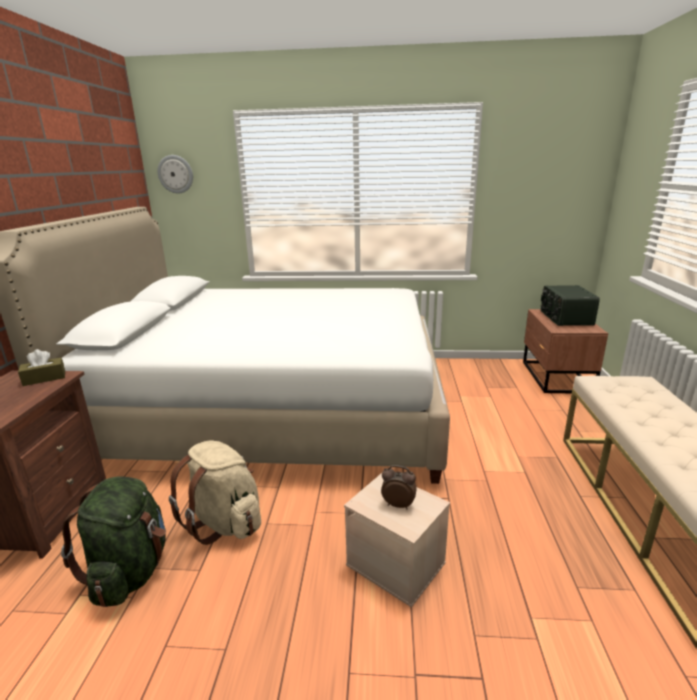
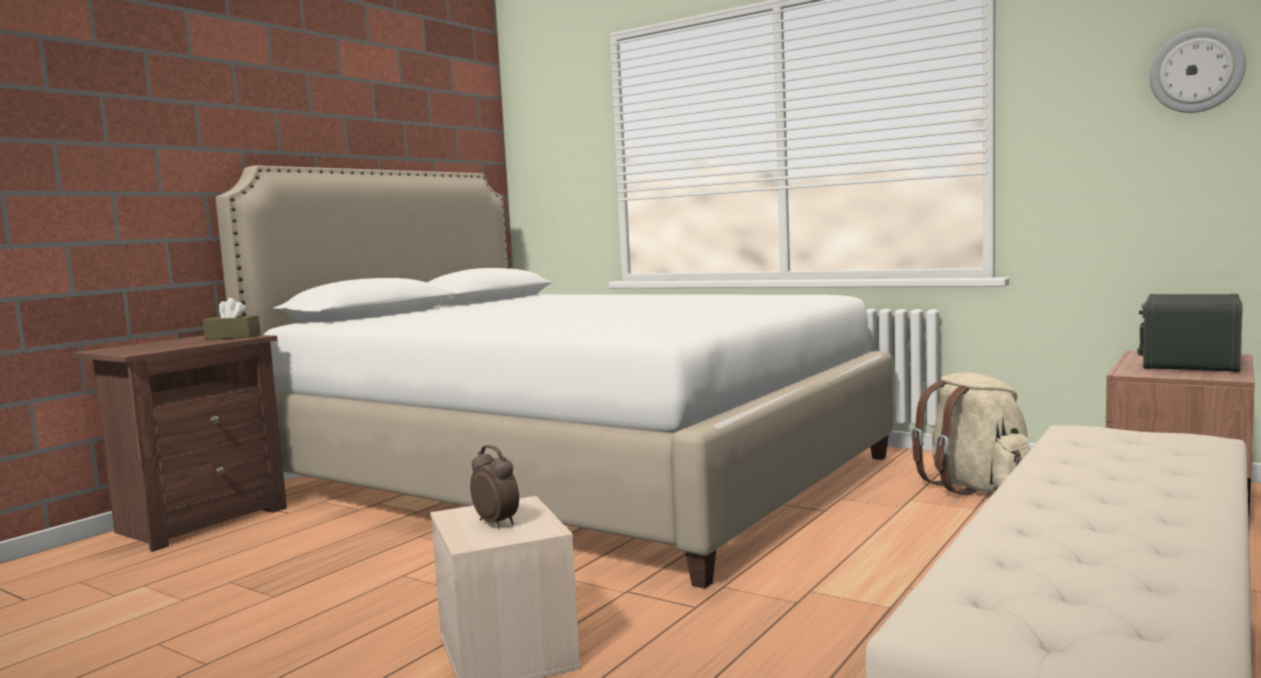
camera: 30 degrees right, 15 degrees down
green backpack [61,476,166,607] -> none
wall clock [157,155,193,193] -> wall clock moved to [1149,28,1246,113]
beige backpack [169,440,261,545] -> beige backpack moved to [911,373,1031,495]

